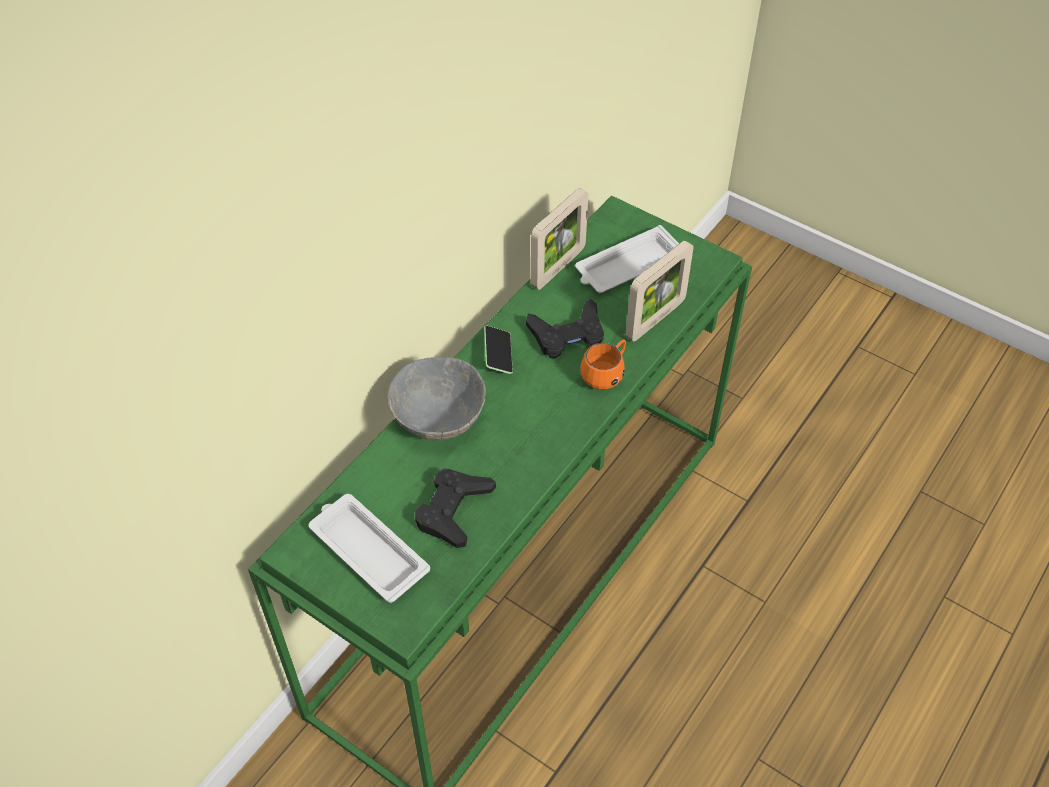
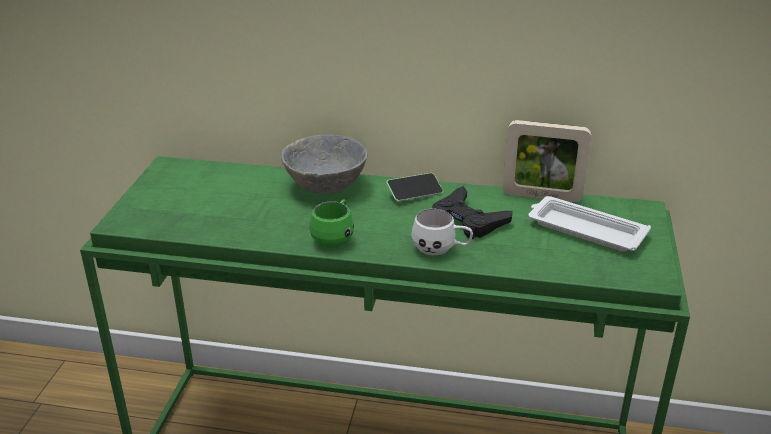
camera: 65 degrees right, 20 degrees down
white tray [309,494,430,603] -> none
black game controller [415,468,496,548] -> none
orange mug [580,339,626,390] -> white mug [411,209,473,255]
picture frame [626,241,694,341] -> none
none -> green mug [309,199,354,247]

